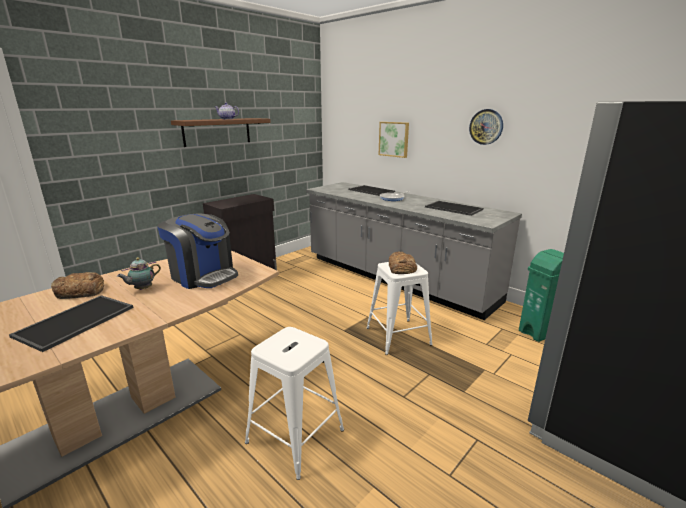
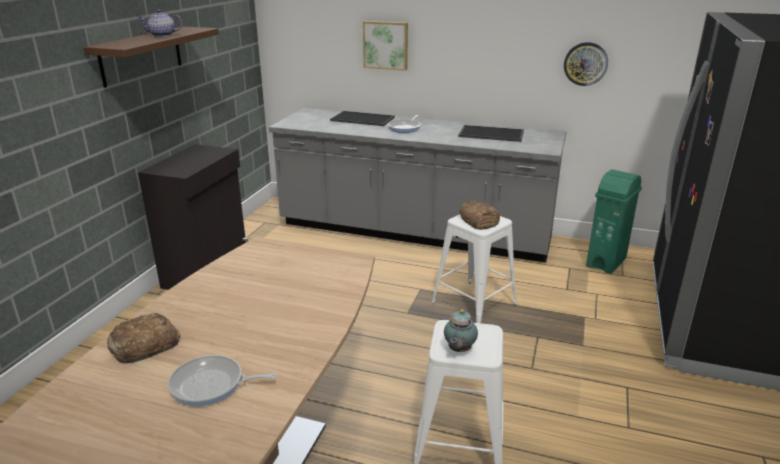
camera: 25 degrees left, 5 degrees up
tray [9,295,133,352] -> frying pan [168,355,277,406]
teapot [117,257,161,290] -> teapot moved to [444,309,478,352]
coffee machine [157,214,238,289] -> none
wall clock [469,109,503,145] -> wall clock moved to [564,42,608,86]

